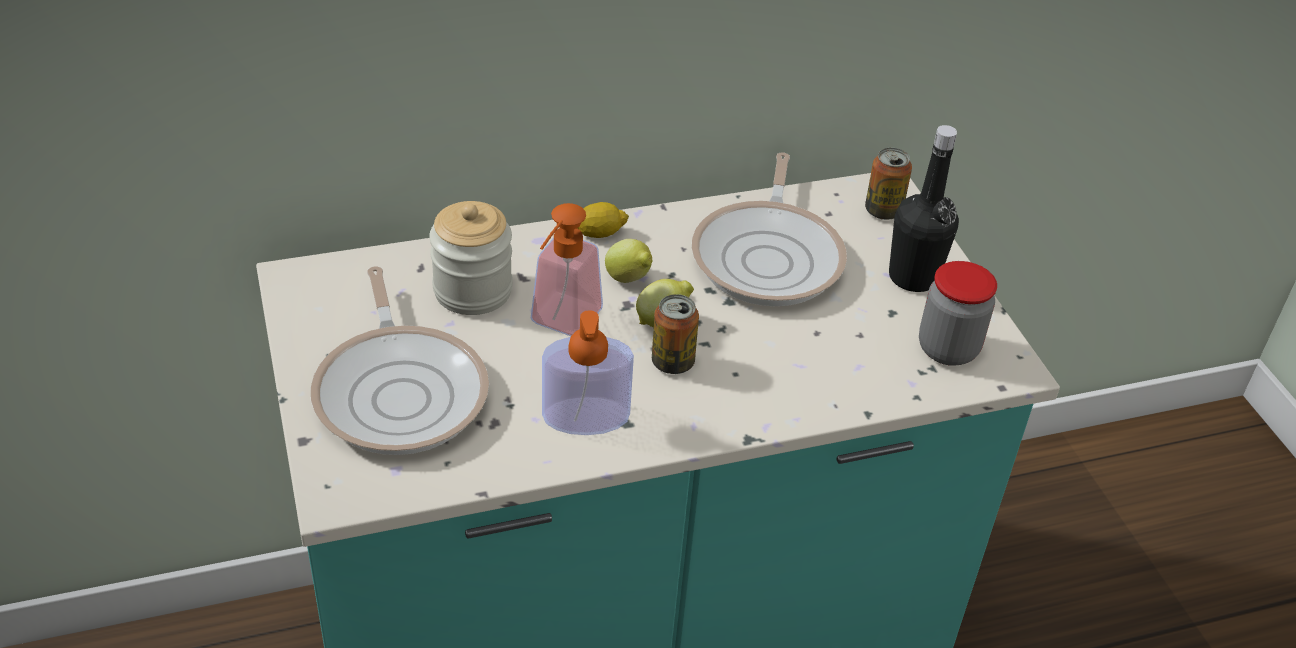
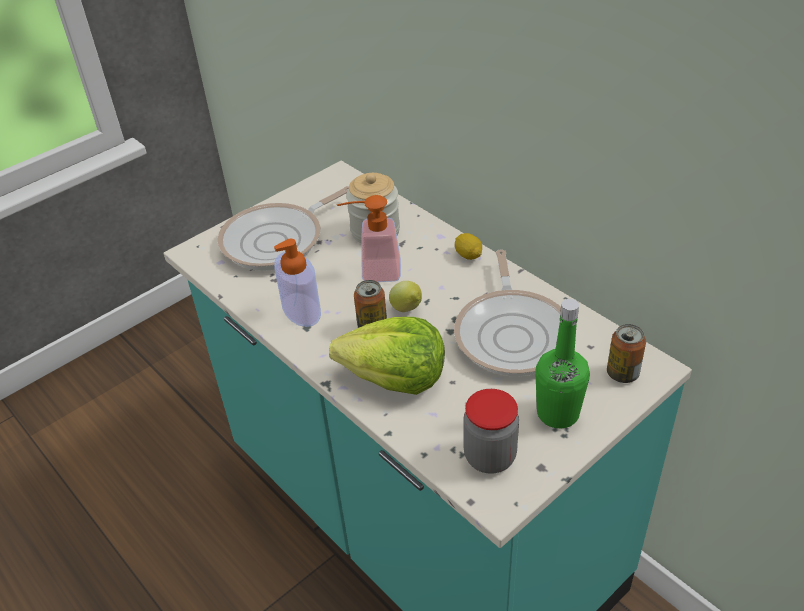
camera: 70 degrees right, 0 degrees up
lemon [605,239,653,283] -> none
frying pan [692,152,847,306] -> frying pan turned 75 degrees counterclockwise [454,249,561,376]
black bottle [889,125,959,292] -> green bottle [535,299,590,428]
none -> lettuce [329,317,445,395]

